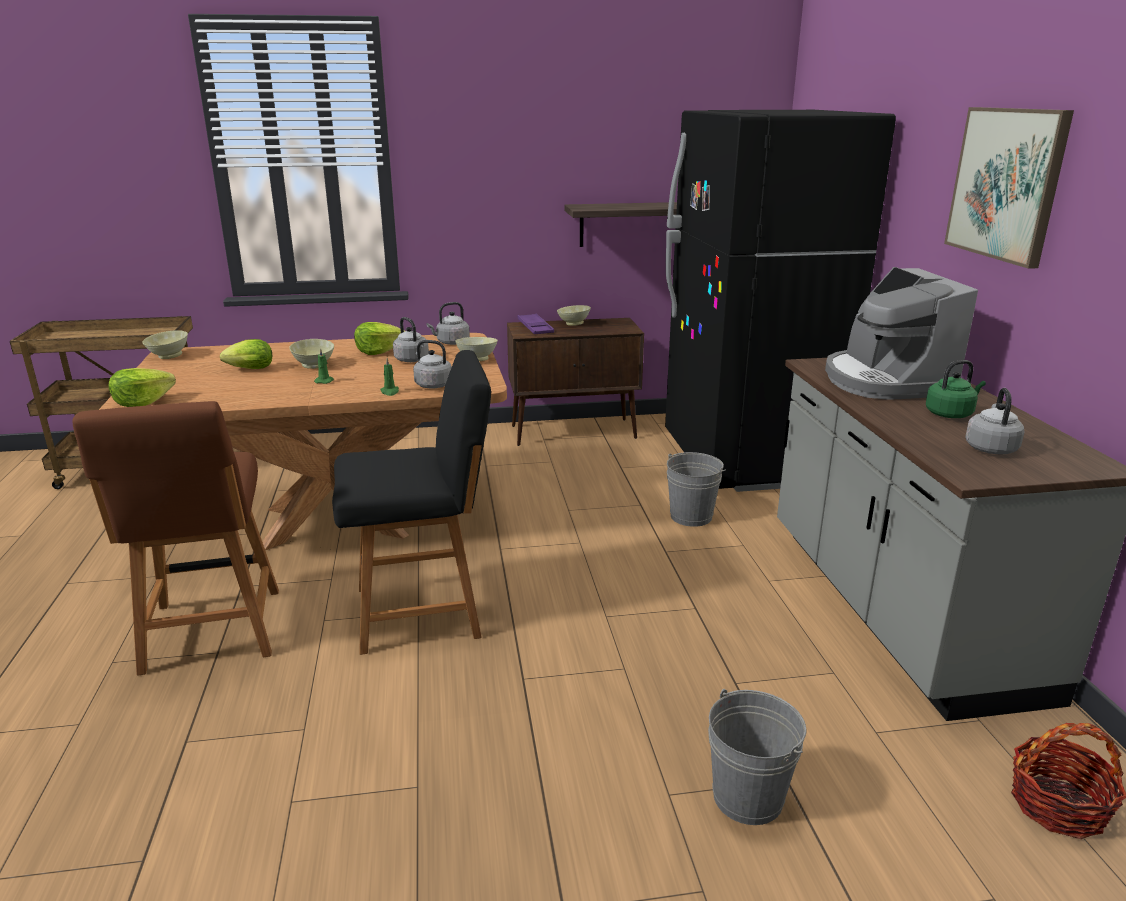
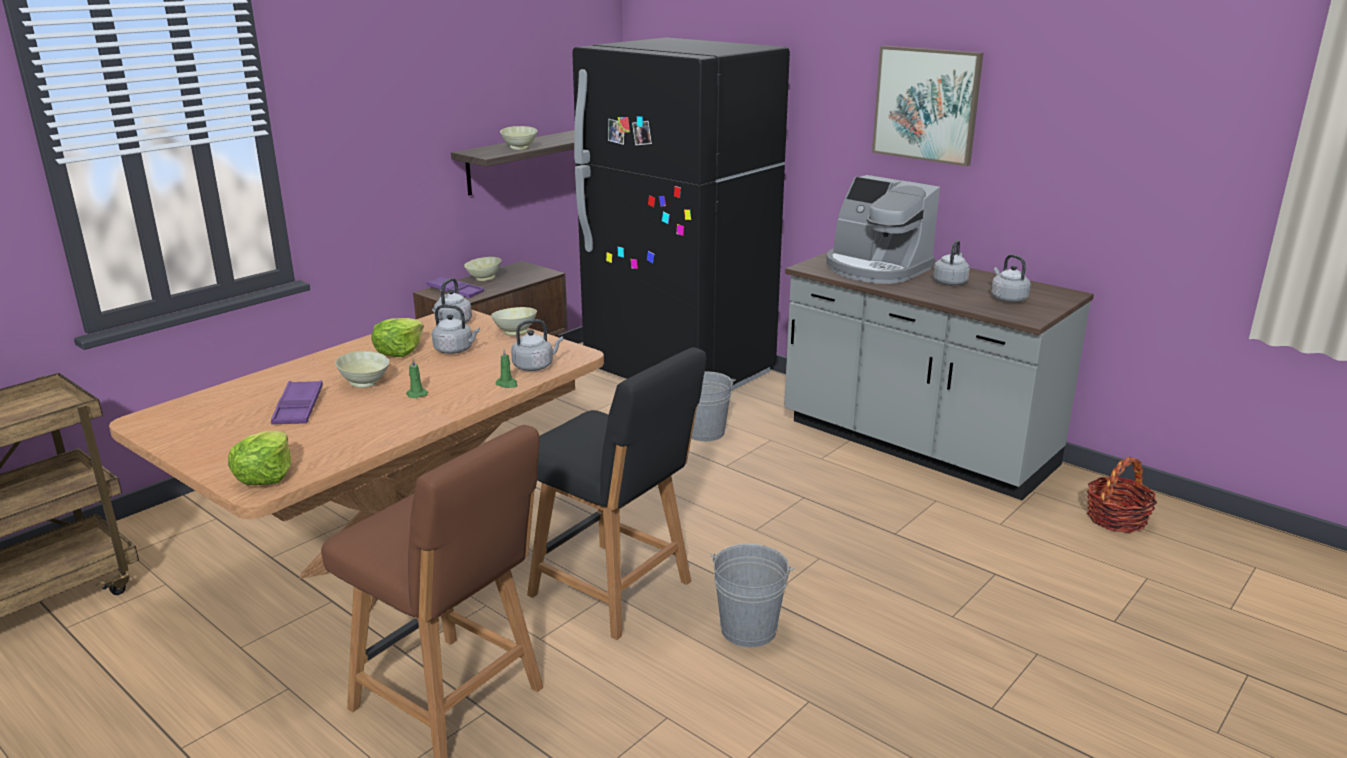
camera: 40 degrees left, 0 degrees up
beige bowl [142,330,188,359] -> beige bowl moved to [500,126,537,150]
lettuce [220,339,272,369] -> purple tray [271,380,323,424]
black chair [332,350,491,655] -> black chair turned 90 degrees clockwise [527,347,706,640]
grey bucket [708,689,806,825] -> grey bucket moved to [711,544,795,647]
green kettle [926,360,986,418] -> grey kettle [933,240,970,286]

